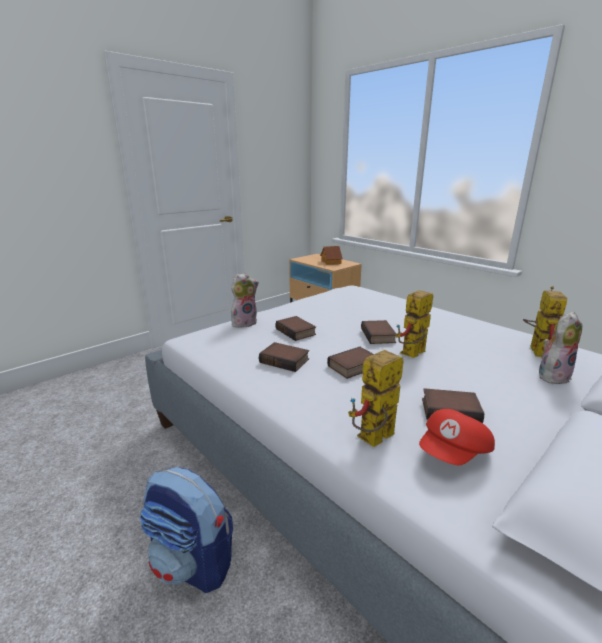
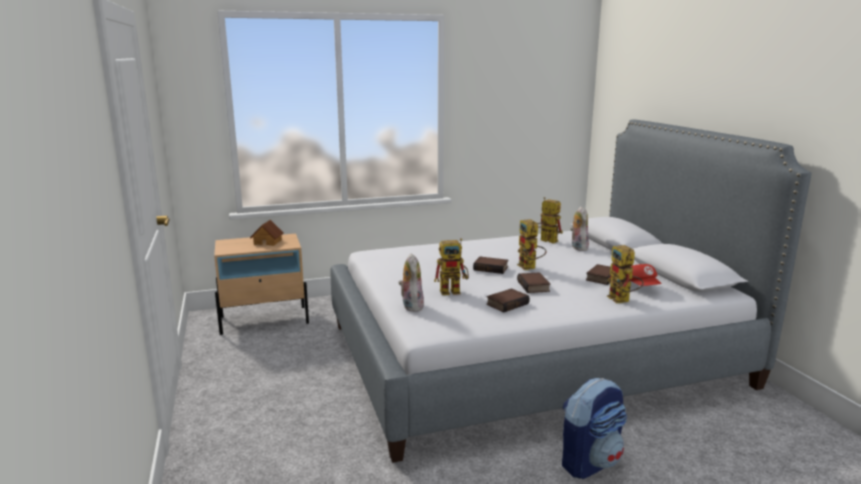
camera: 65 degrees left, 5 degrees down
book [275,316,316,341] -> toy robot [434,238,469,295]

